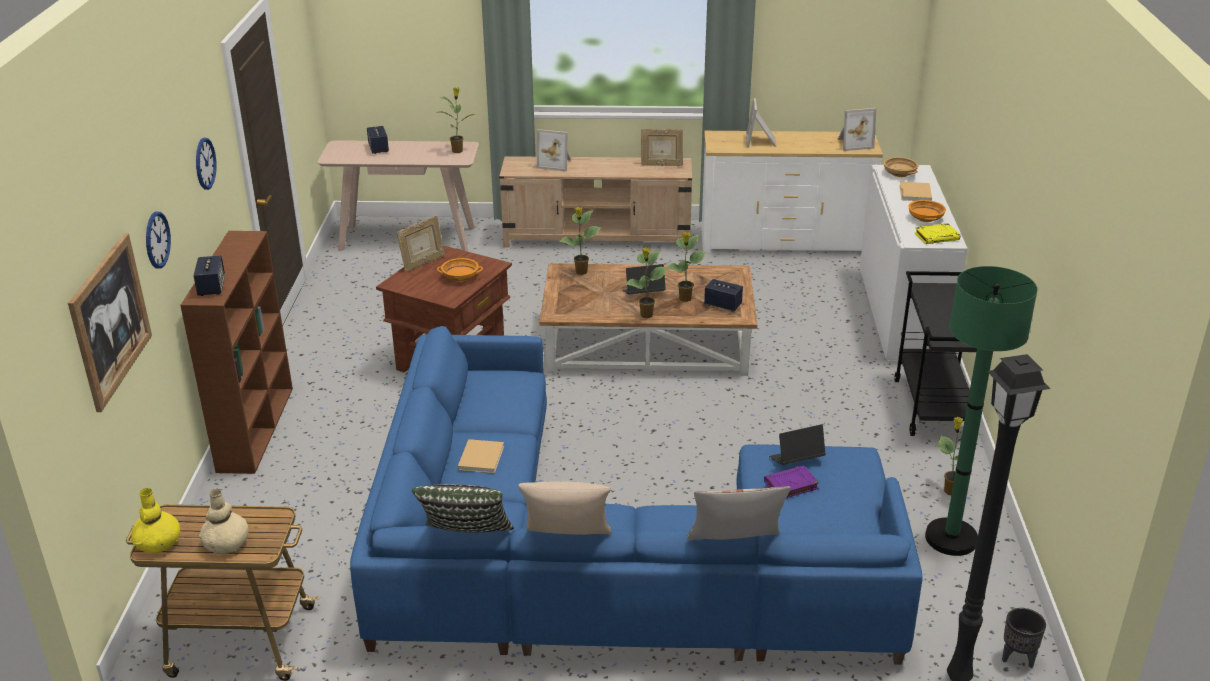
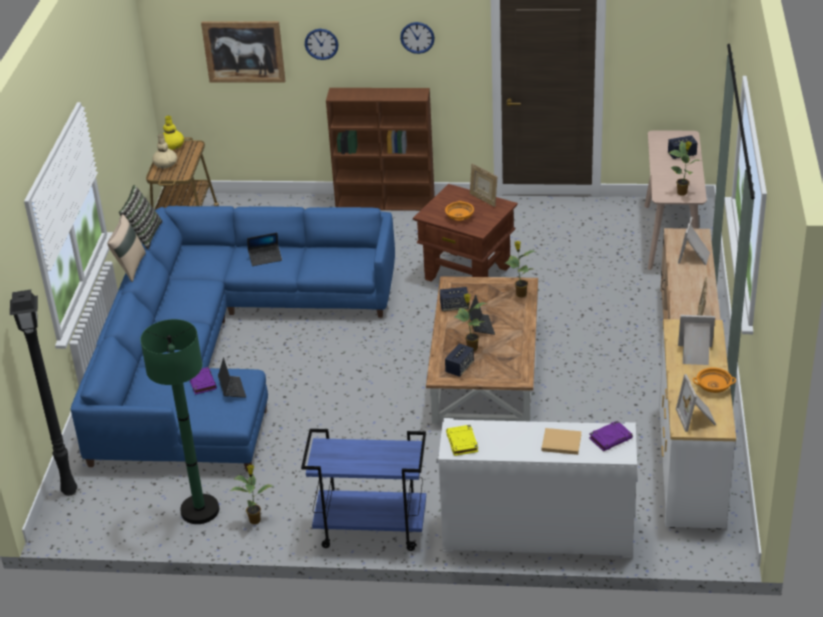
camera: 95 degrees right, 5 degrees up
speaker [193,256,225,296] -> speaker moved to [440,287,469,311]
beige book [458,439,504,473] -> laptop [247,233,282,266]
potted plant [626,247,668,318] -> none
pillow [687,486,790,540] -> none
beige bowl [884,157,918,177] -> purple book [589,420,633,451]
black cart [894,271,977,436] -> blue cart [301,429,426,551]
orange bowl [908,200,946,222] -> orange bowl moved to [693,367,736,393]
black planter [1002,608,1046,668] -> none

